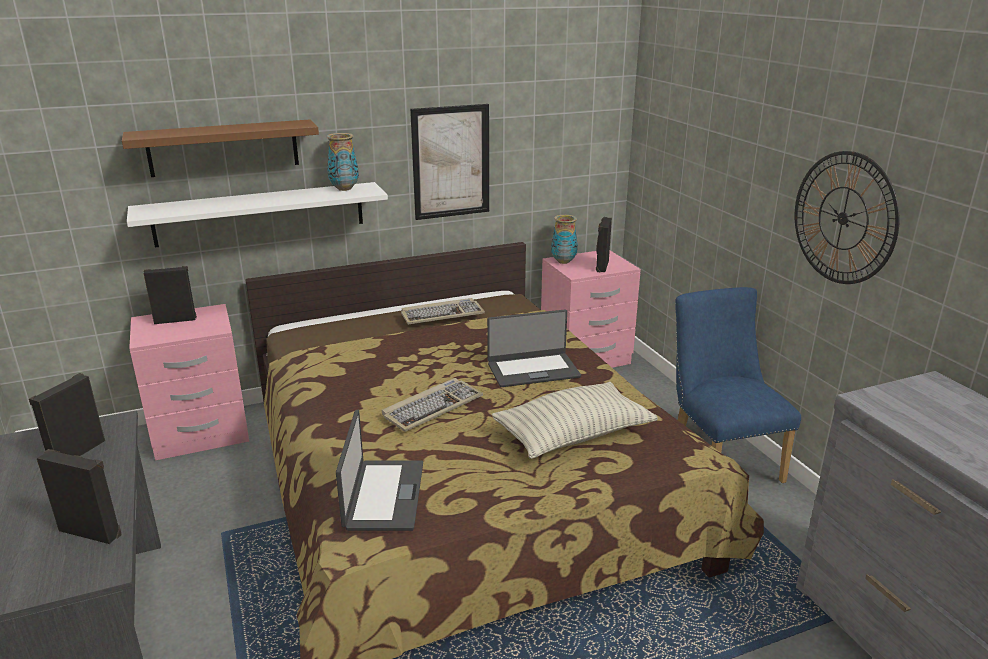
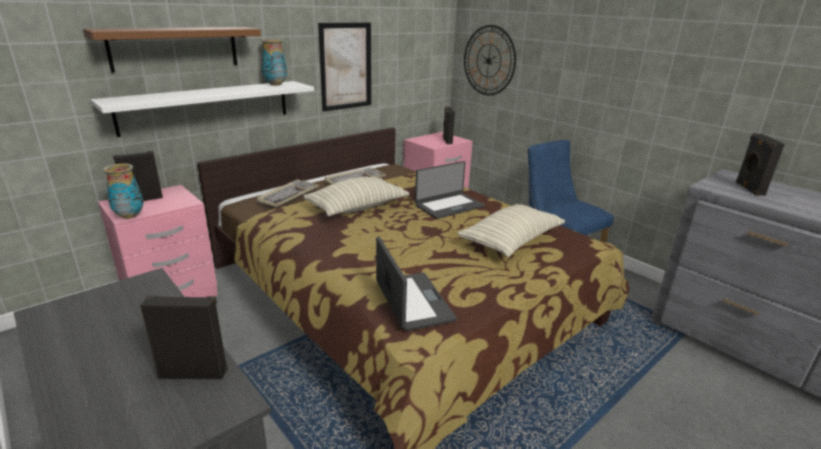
camera: 20 degrees left, 0 degrees up
black speaker [29,373,105,456] -> black speaker moved to [736,133,785,196]
keyboard [382,378,483,432] -> keyboard moved to [257,179,319,207]
vase [551,215,578,264] -> vase moved to [103,163,144,219]
wall clock [795,151,900,284] -> wall clock moved to [464,25,516,95]
none -> pillow [303,177,410,216]

